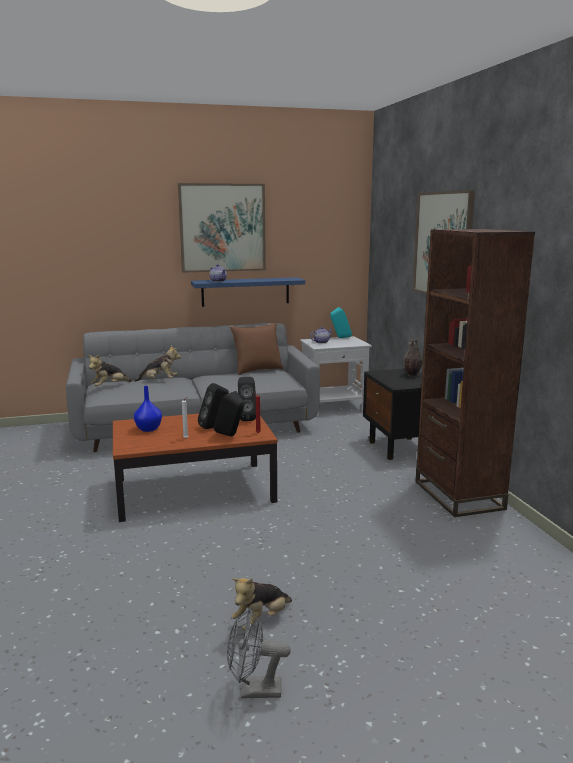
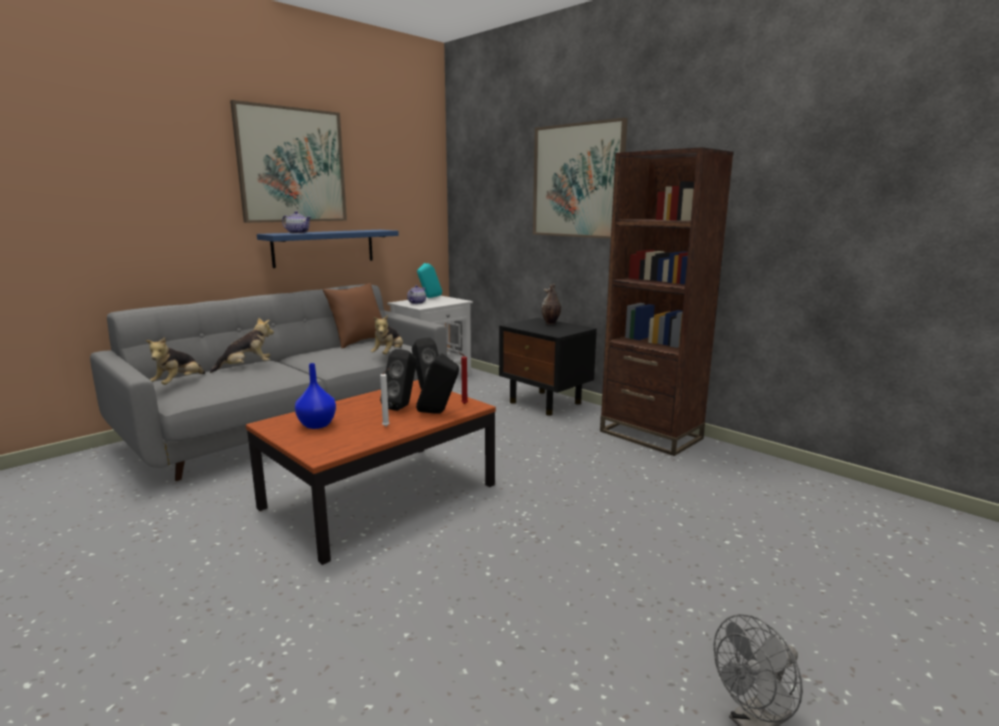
camera: 30 degrees left, 0 degrees up
plush toy [231,578,292,630] -> plush toy moved to [370,315,403,354]

